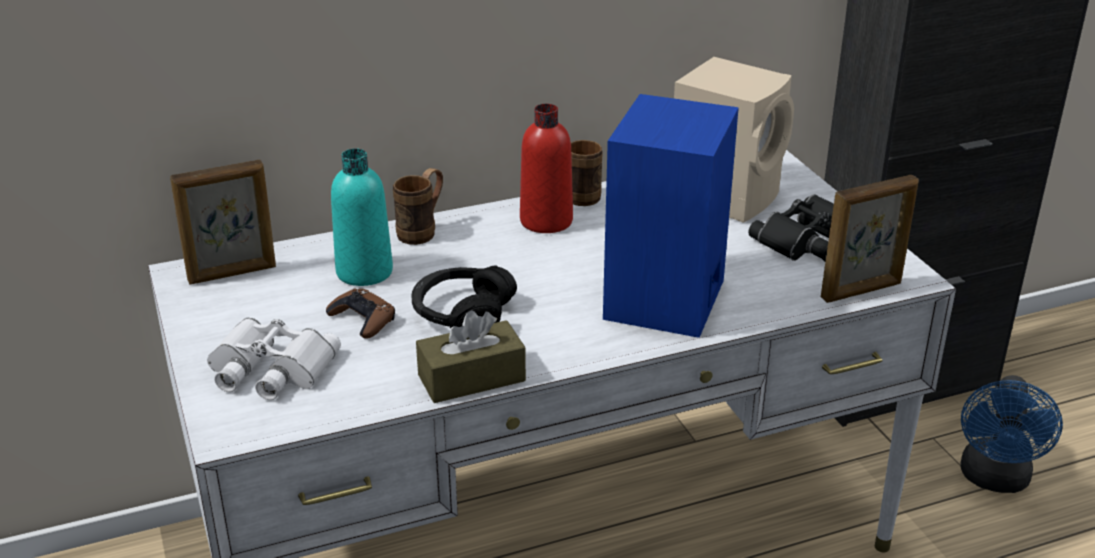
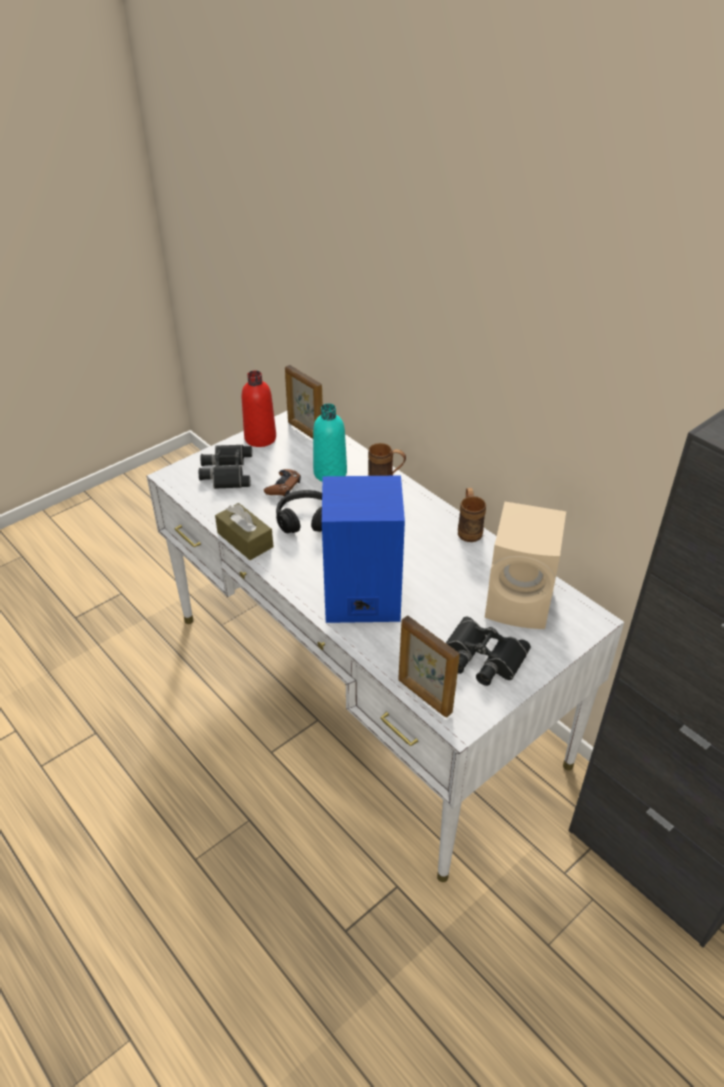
camera: 70 degrees right, 10 degrees up
white binoculars [207,317,341,400] -> black binoculars [199,445,252,489]
red bottle [520,104,573,233] -> red bottle moved to [242,370,276,447]
blue fan [960,375,1063,493] -> none

